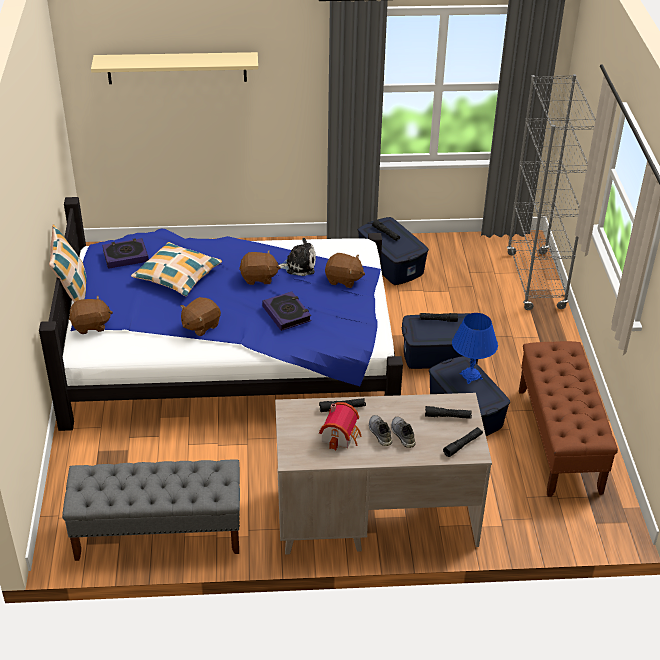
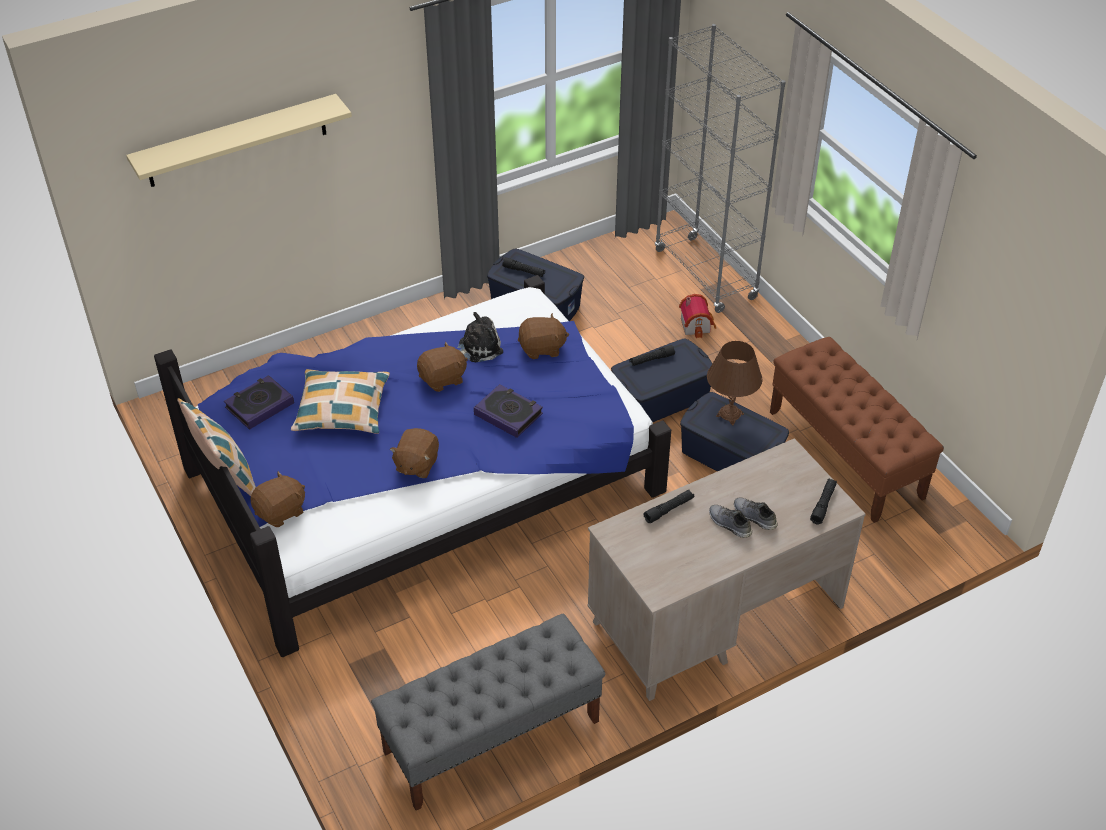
camera: 25 degrees left, 5 degrees up
toy house [319,402,362,450] -> toy house moved to [679,294,716,338]
black flashlight [425,406,472,419] -> none
blue table lamp [452,313,498,384] -> brown table lamp [707,341,763,425]

